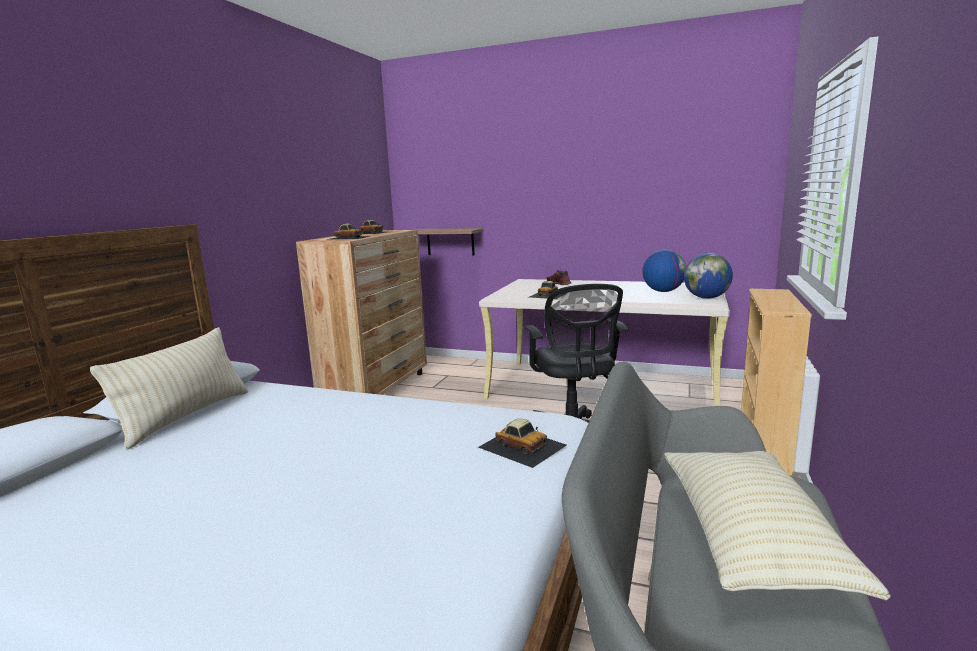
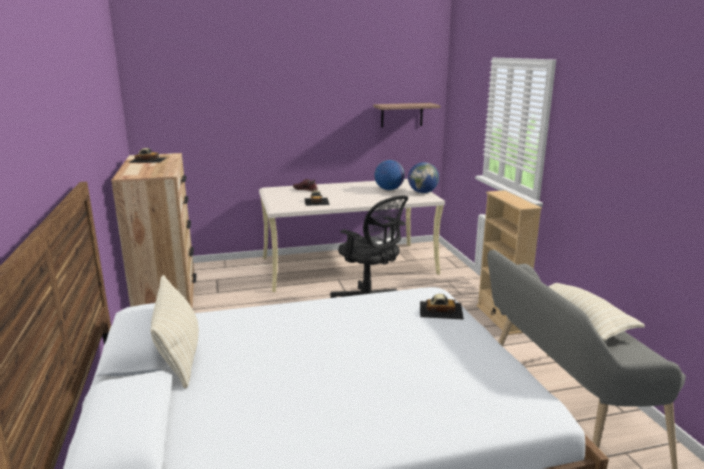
camera: 35 degrees left, 5 degrees up
toy car [331,224,371,239] -> none
shelf [415,228,483,255] -> shelf moved to [373,103,441,127]

